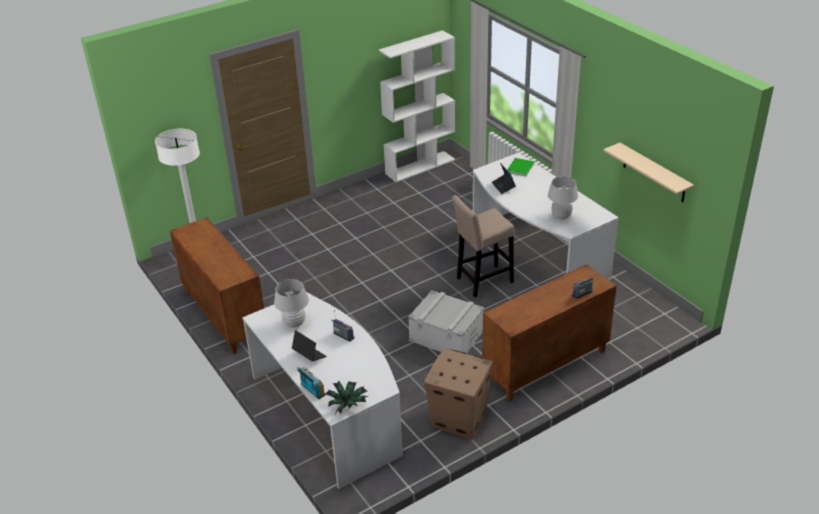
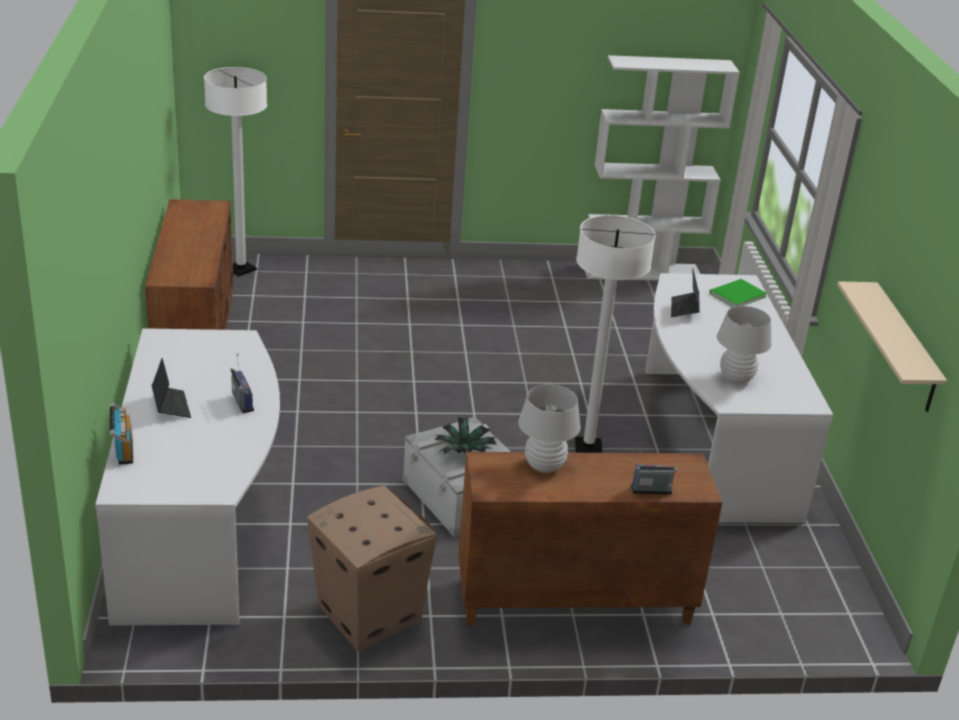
camera: 25 degrees right, 5 degrees down
white table lamp [274,279,309,327] -> white table lamp moved to [518,384,581,473]
potted plant [325,381,368,414] -> potted plant moved to [435,417,496,454]
beige stool [452,195,514,298] -> white floor lamp [575,215,656,453]

